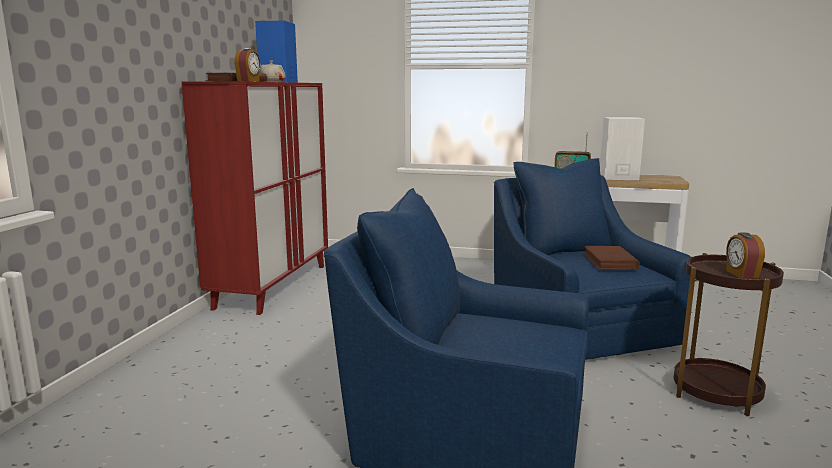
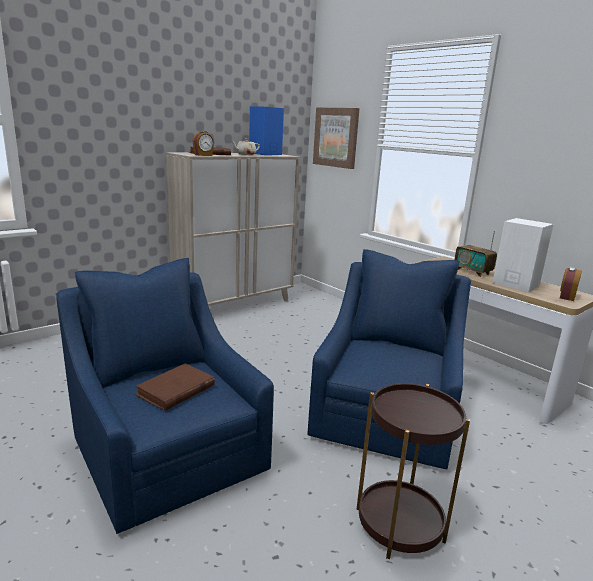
camera: 35 degrees right, 5 degrees up
red cabinet [182,81,328,315] -> beige cabinet [166,152,300,306]
brown book [584,246,640,270] -> brown book moved to [135,363,215,411]
alarm clock [726,233,765,279] -> alarm clock moved to [560,267,582,301]
none -> picture [313,107,360,169]

